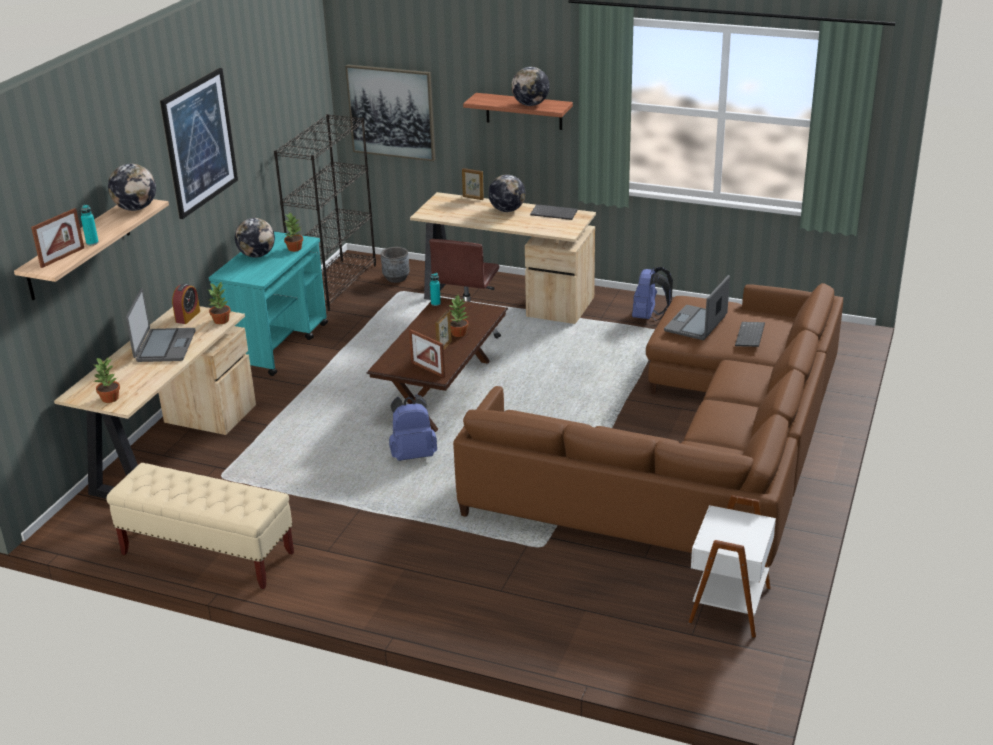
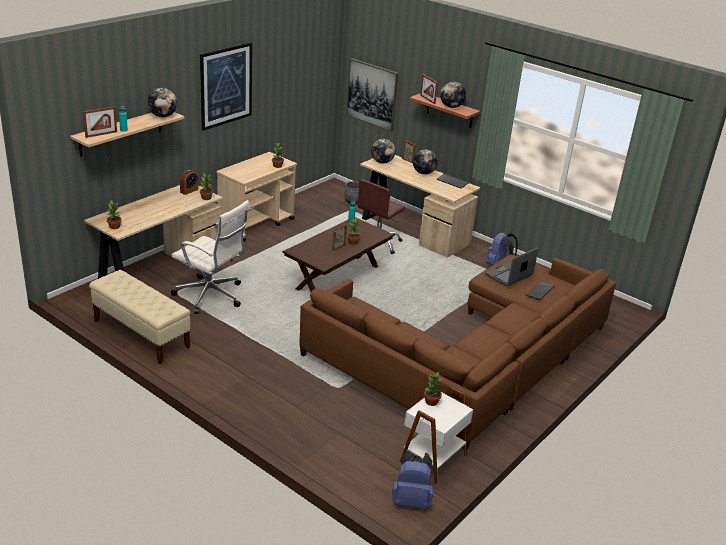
camera: 15 degrees right, 0 degrees up
laptop [126,288,196,362] -> none
turquoise cart [209,231,328,376] -> beige cart [216,152,297,241]
globe [235,218,275,258] -> globe moved to [371,139,395,163]
black bookcase [274,114,376,311] -> none
blue backpack [389,394,437,461] -> blue backpack moved to [392,450,433,509]
picture frame [409,329,445,378] -> picture frame moved to [420,74,438,104]
none -> white office chair [171,200,249,314]
none -> potted plant [424,372,442,406]

